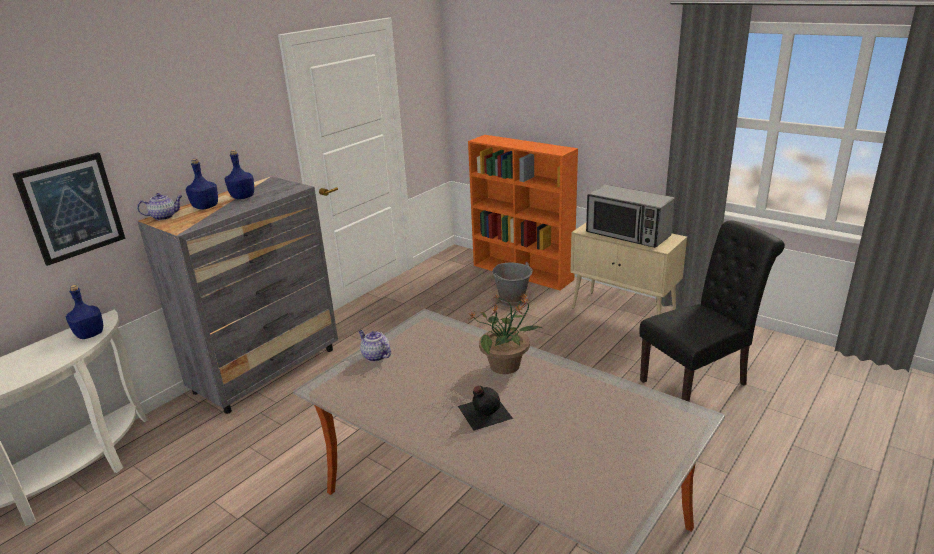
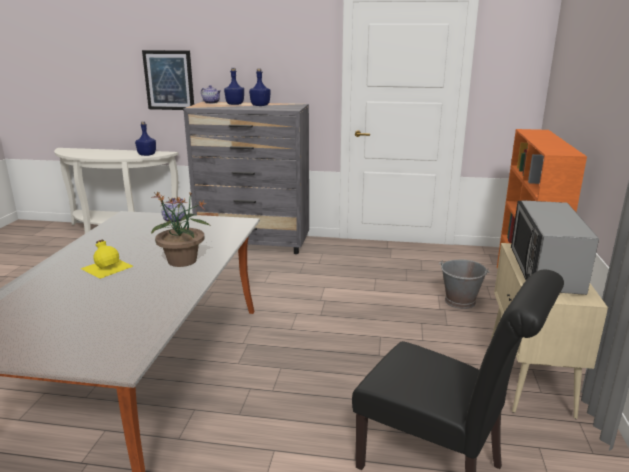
camera: 60 degrees right, 5 degrees down
black bottle [458,386,513,430] -> yellow bottle [80,240,133,279]

